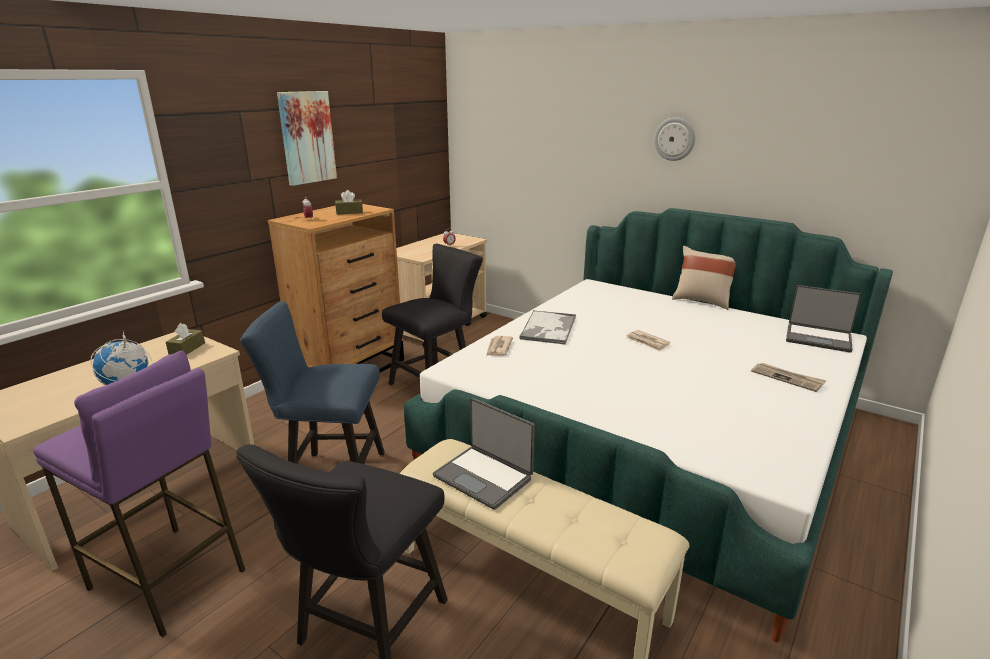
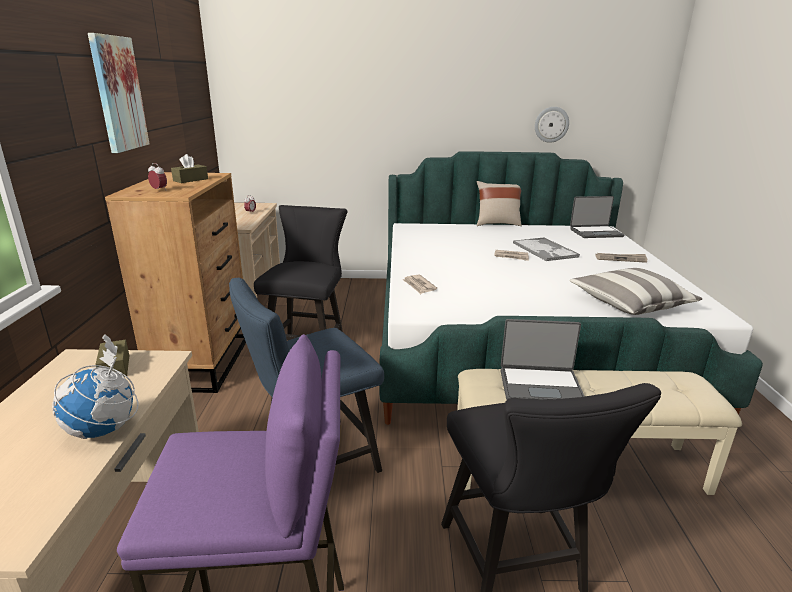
camera: 35 degrees left, 0 degrees up
tray [519,311,576,345] -> tray moved to [513,237,580,261]
wall clock [654,117,695,161] -> wall clock moved to [535,107,569,143]
none -> pillow [569,268,702,315]

